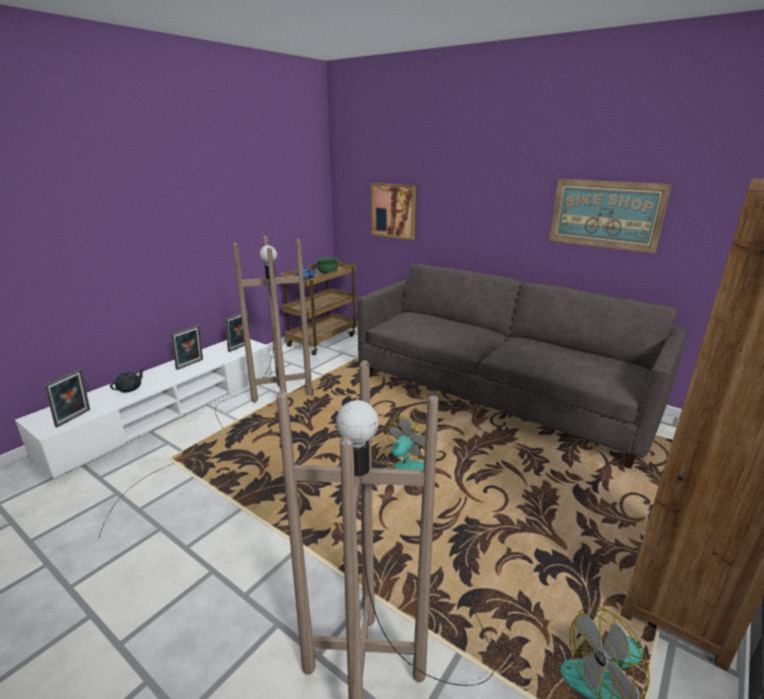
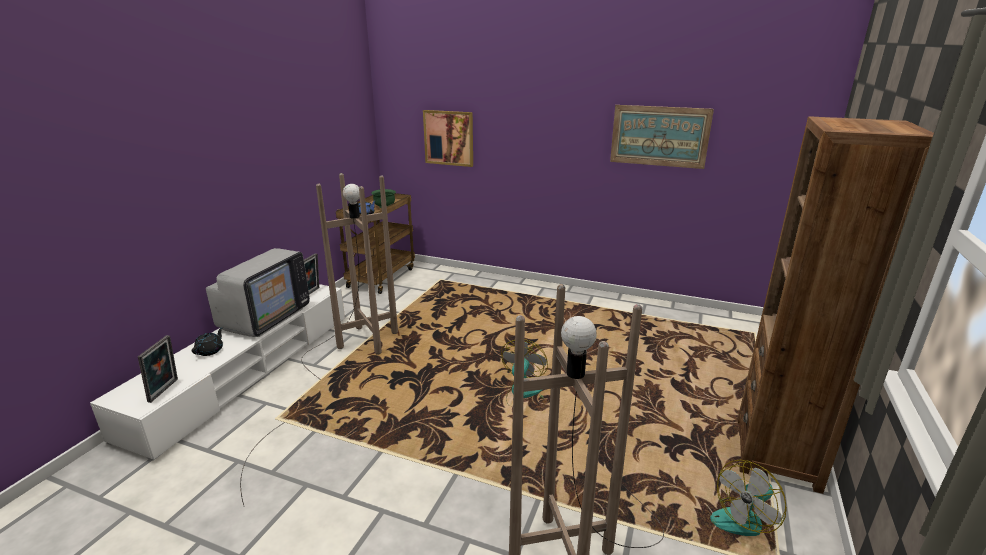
camera: 15 degrees left, 0 degrees up
picture frame [171,325,203,370] -> television [206,248,310,337]
grey sofa [357,263,687,469] -> none

